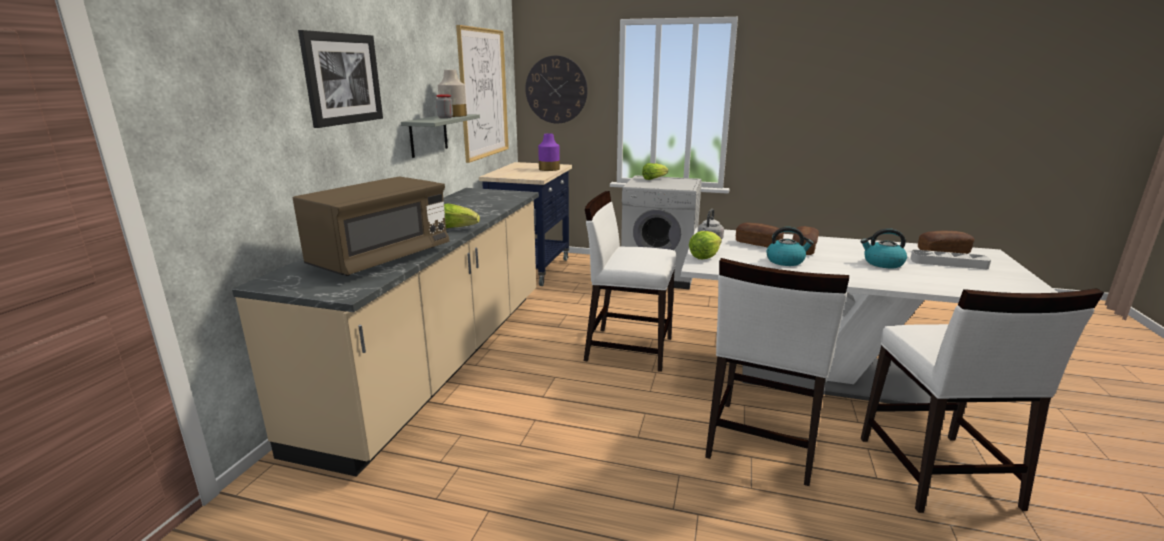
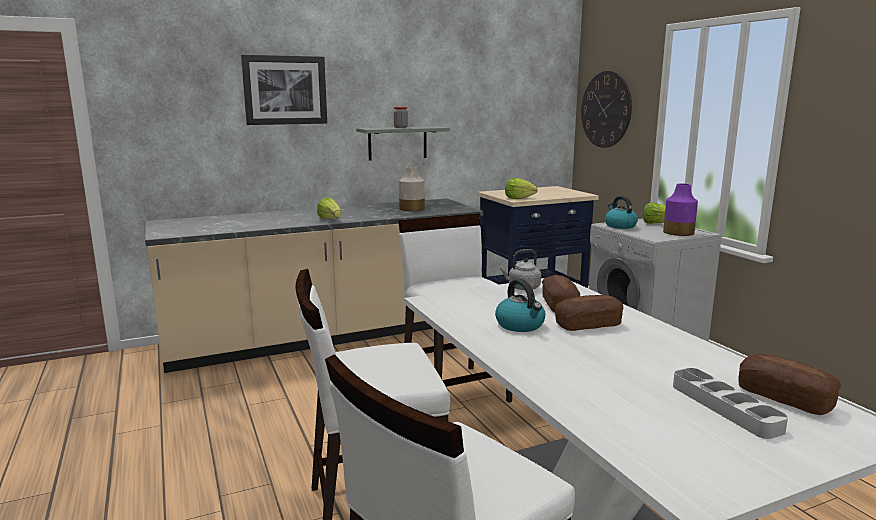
camera: 50 degrees right, 5 degrees down
brown microwave [293,176,449,276] -> none
beige vase [438,70,467,117] -> beige vase moved to [399,166,425,211]
picture [456,25,509,163] -> none
purple vase [538,133,560,171] -> purple vase moved to [663,184,698,236]
lettuce [689,231,722,259] -> lettuce moved to [505,178,538,199]
kettle [861,228,907,268] -> kettle moved to [605,196,638,229]

